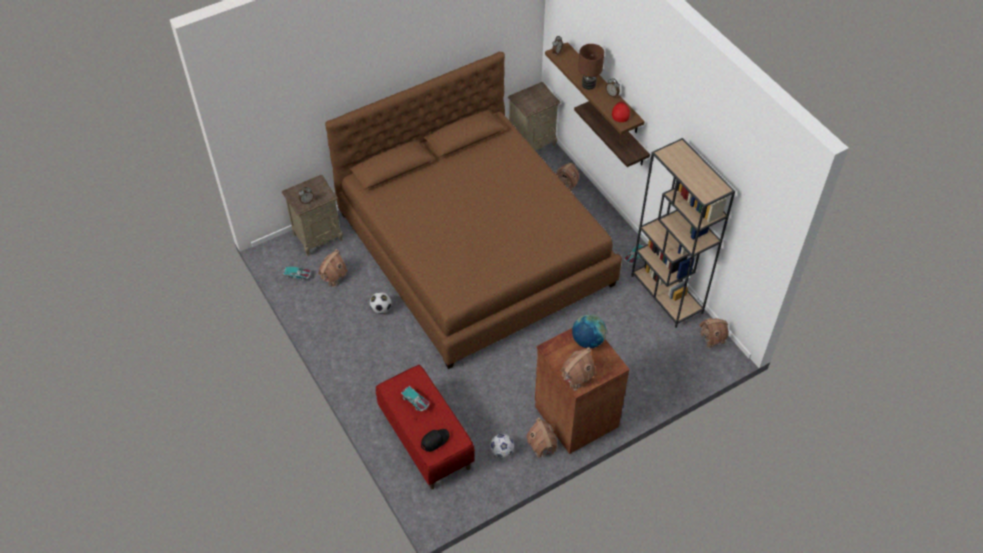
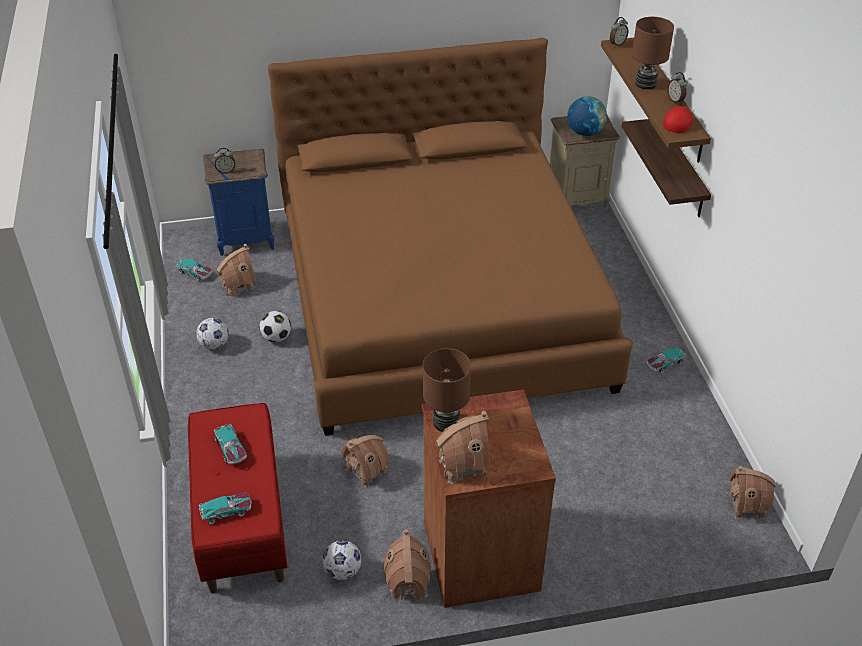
camera: 20 degrees right, 10 degrees down
beige nightstand [282,175,343,256] -> blue nightstand [203,148,274,256]
black cap [421,429,450,452] -> toy car [199,492,252,524]
toy house [556,163,579,192] -> toy house moved to [341,435,390,488]
globe [572,314,607,349] -> globe moved to [567,96,607,136]
bookcase [631,138,735,328] -> none
none -> football [196,318,229,349]
none -> brown table lamp [423,348,471,432]

